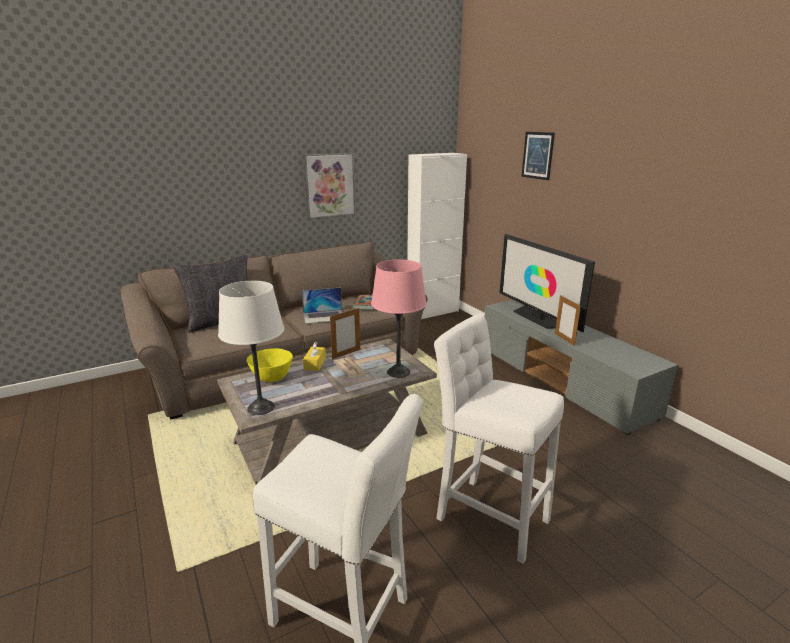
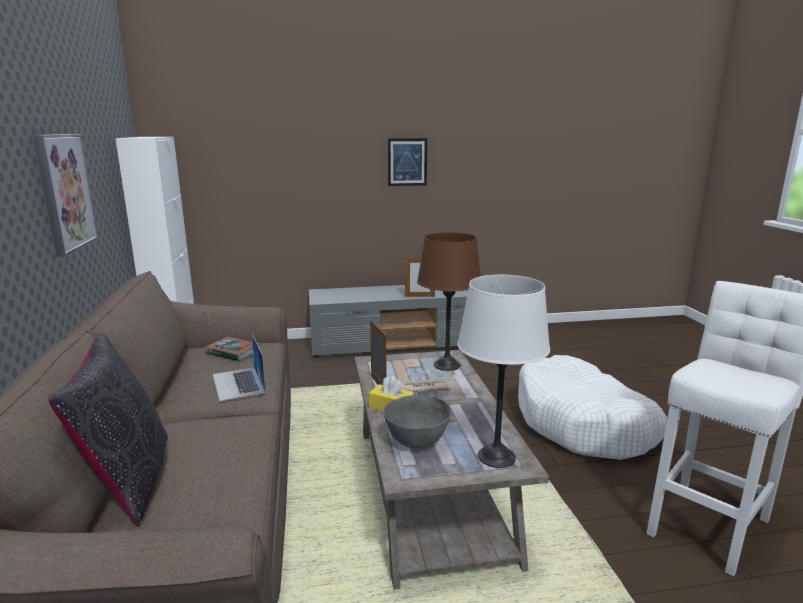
camera: 70 degrees left, 5 degrees down
yellow bowl [247,348,293,382] -> grey bowl [383,395,451,449]
laptop [302,288,343,324] -> laptop turned 150 degrees clockwise [213,332,266,401]
pink table lamp [371,260,427,378] -> brown table lamp [417,232,481,371]
white stool [434,314,564,564] -> white dog bed [518,355,667,460]
television [500,234,595,332] -> none
picture [521,132,555,180] -> picture moved to [388,138,427,186]

